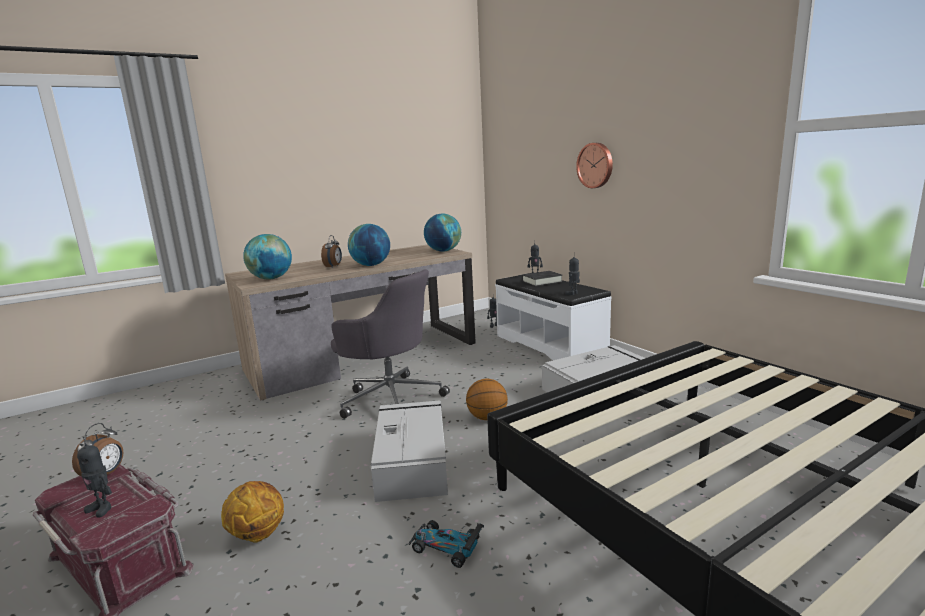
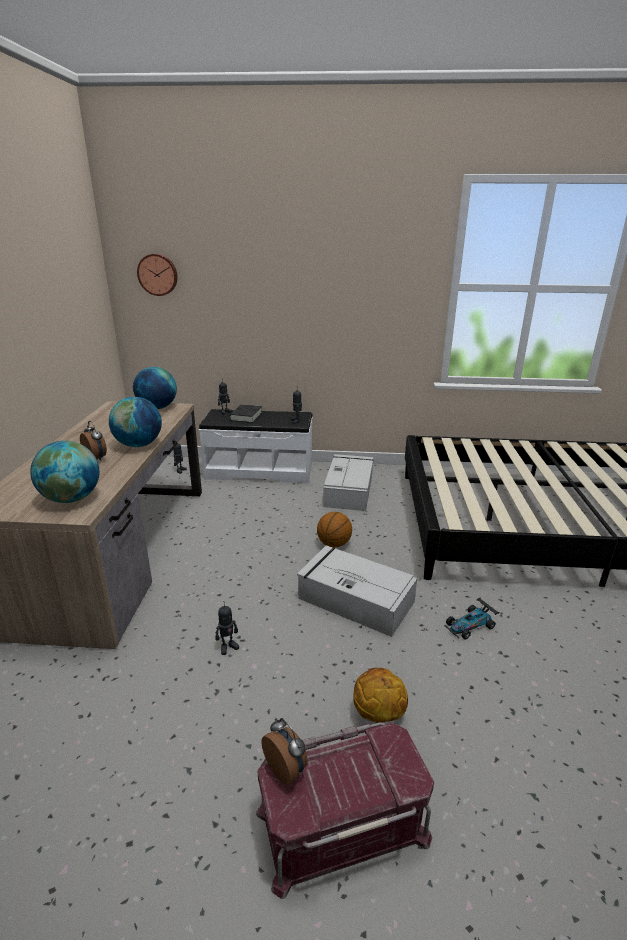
camera: 55 degrees left, 10 degrees up
toy robot [77,437,112,518] -> toy robot moved to [215,605,239,655]
grey office chair [331,269,450,419] -> none
wall clock [576,143,613,188] -> wall clock moved to [137,254,178,296]

